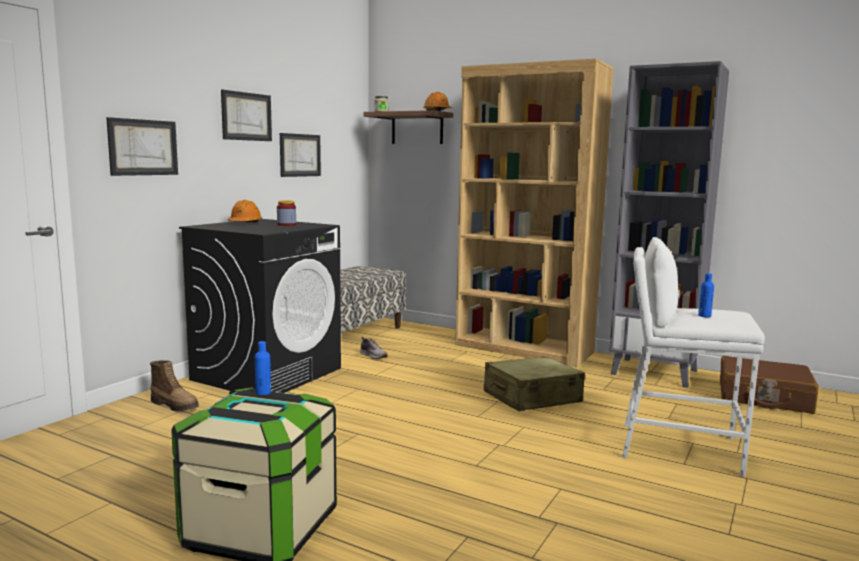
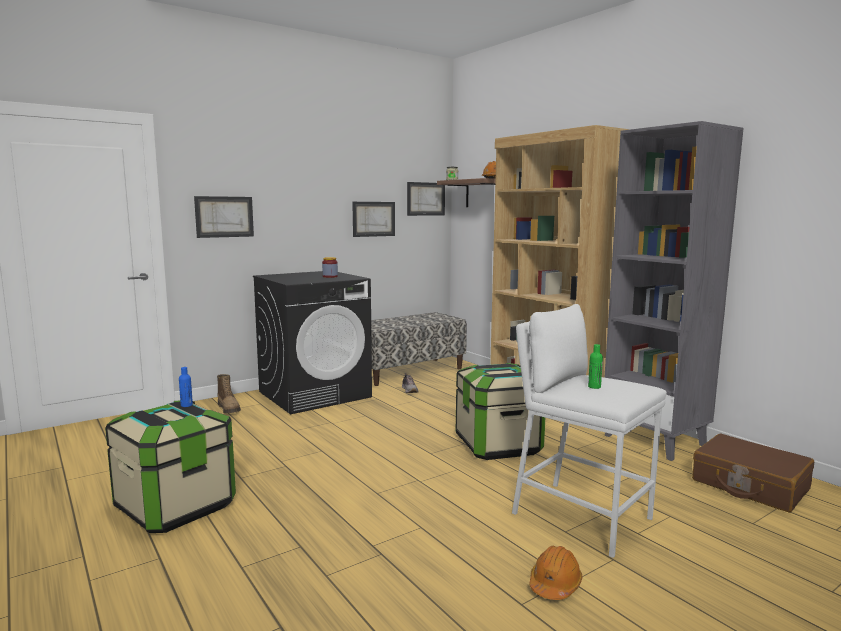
camera: 25 degrees right, 0 degrees up
picture [221,90,272,141] -> picture moved to [407,182,445,216]
orange hard hat [228,200,262,222] -> orange hard hat moved to [529,546,583,600]
beige suitcase [484,356,585,411] -> storage box [456,363,545,460]
blue bottle [698,273,714,317] -> green bottle [588,344,603,389]

